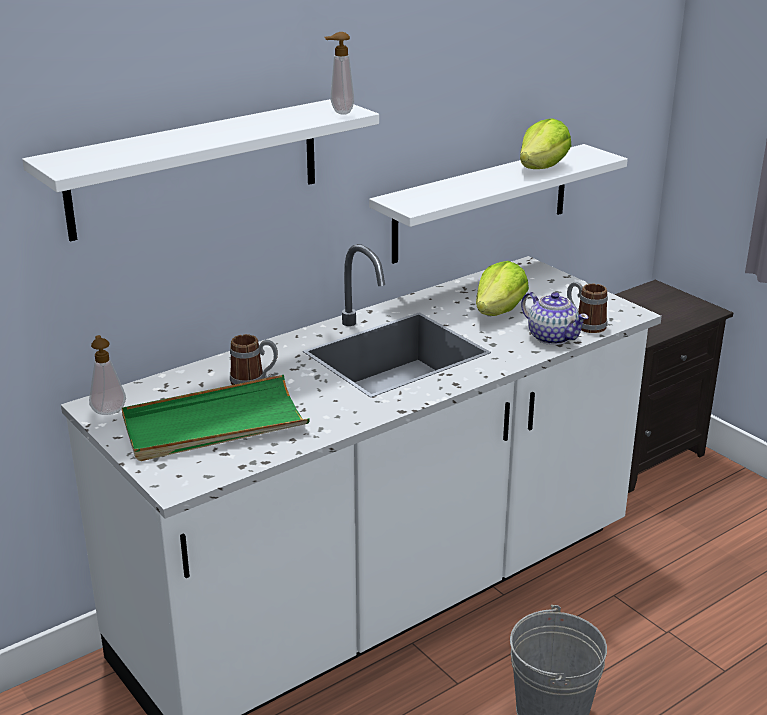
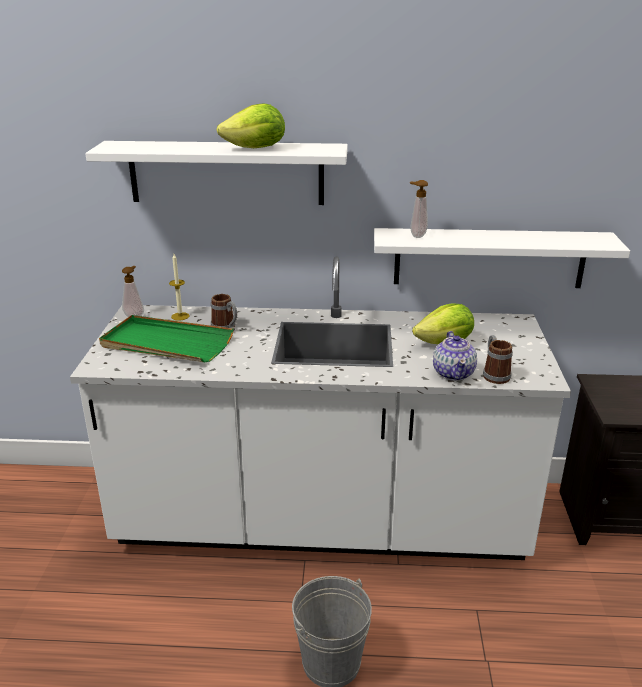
camera: 40 degrees right, 0 degrees up
soap dispenser [324,32,354,115] -> soap dispenser moved to [410,180,428,238]
lettuce [520,118,571,169] -> lettuce moved to [217,103,285,148]
none -> candle [169,254,190,321]

